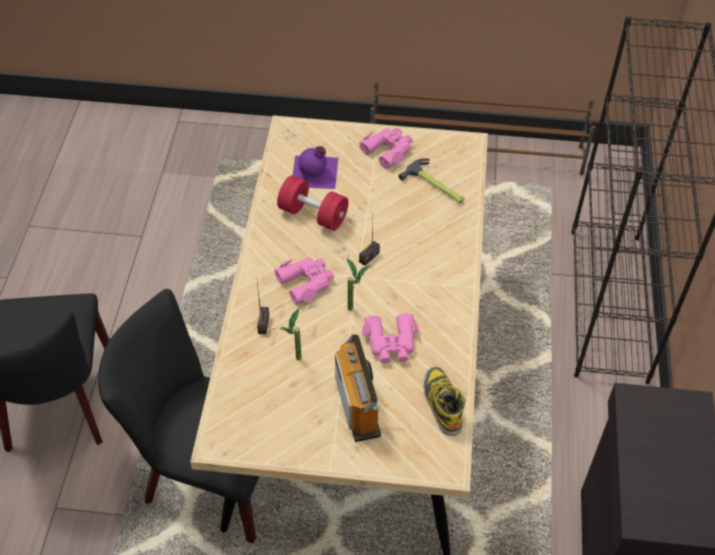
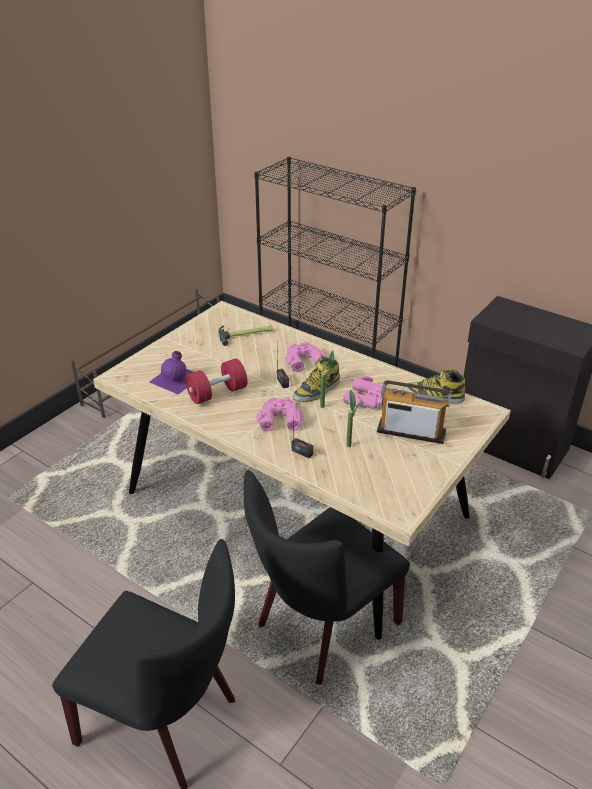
camera: 60 degrees left, 15 degrees down
pink binoculars [359,127,413,169] -> pink binoculars moved to [285,342,327,372]
none -> boot [293,357,340,402]

